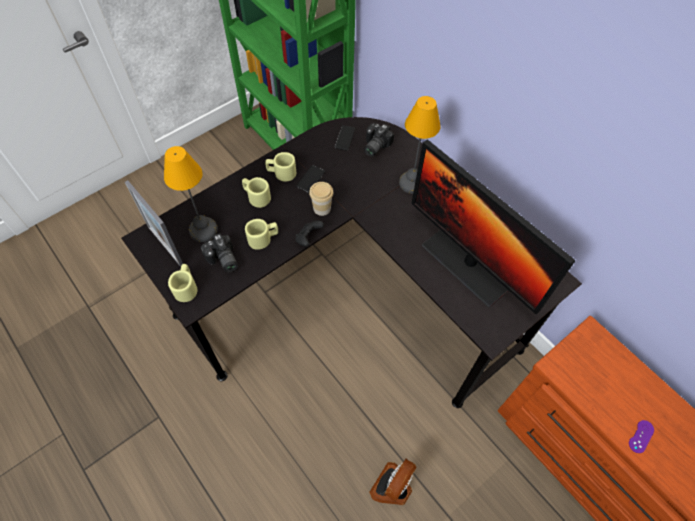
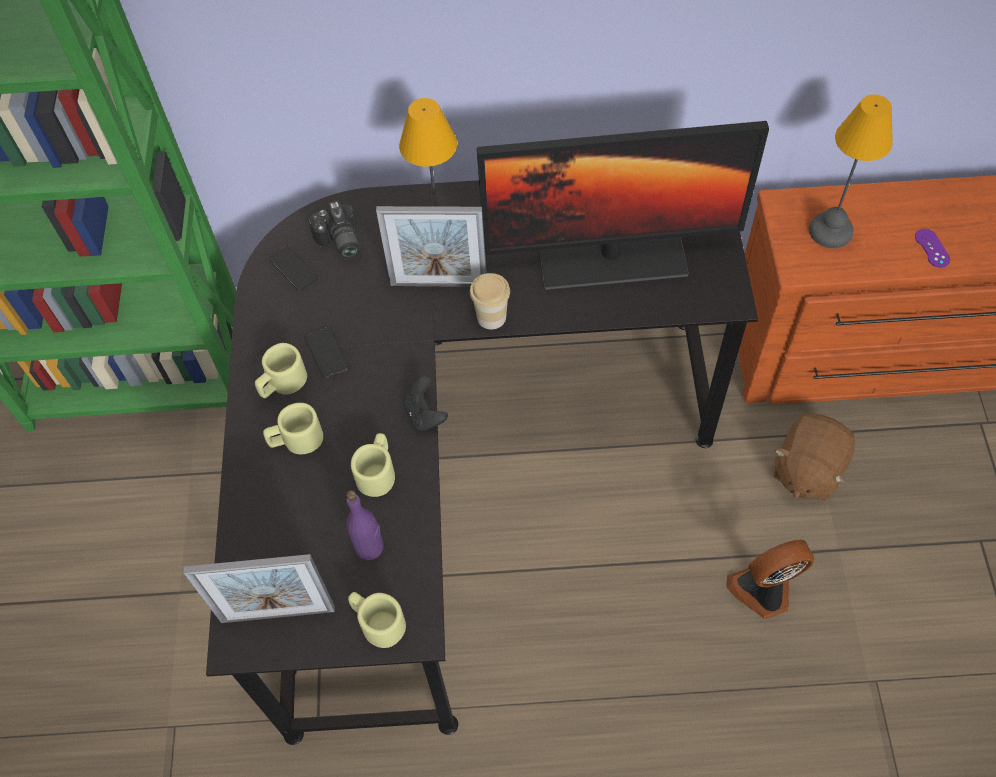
camera: 50 degrees left, 0 degrees up
table lamp [164,146,218,242] -> table lamp moved to [809,94,893,248]
camera [201,233,238,272] -> purple bottle [346,490,384,560]
cup [309,182,334,216] -> cup moved to [470,273,510,329]
fan [369,458,417,505] -> fan turned 90 degrees clockwise [726,540,814,619]
none -> picture frame [376,206,486,287]
none -> brown plush toy [773,413,855,501]

